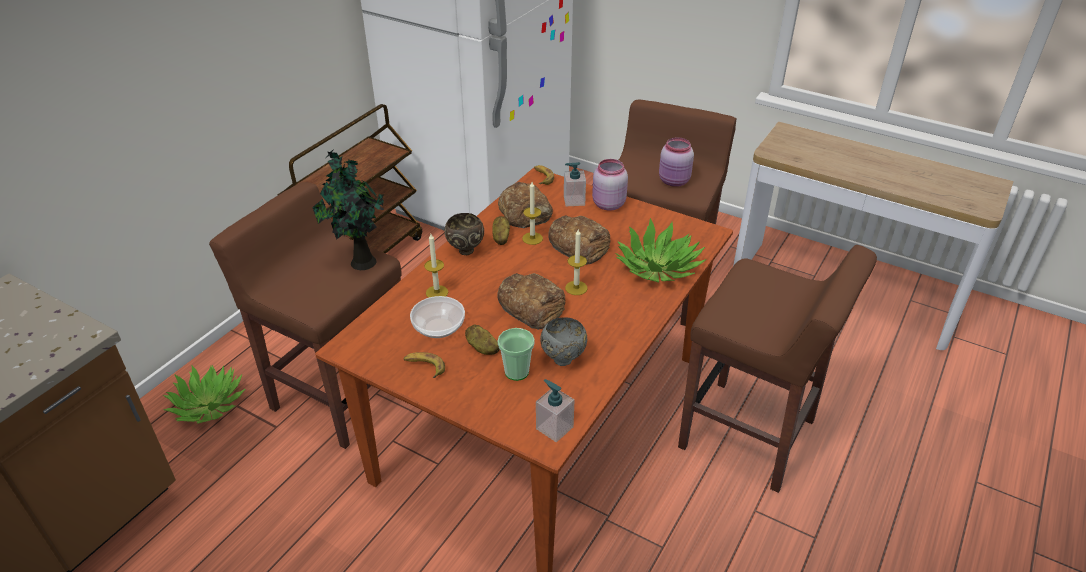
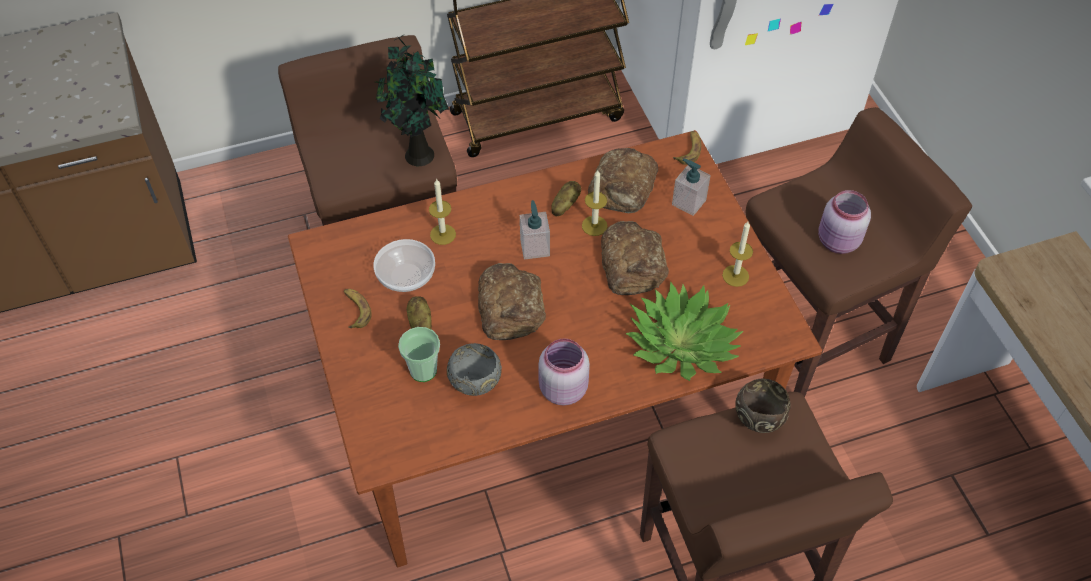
camera: 40 degrees right, 15 degrees up
potted plant [163,365,245,424] -> none
brown bowl [444,213,484,255] -> brown bowl moved to [735,379,791,433]
soap dispenser [536,379,574,442] -> soap dispenser moved to [520,200,550,259]
candle [565,228,588,295] -> candle moved to [722,222,753,287]
pink jar [592,159,628,210] -> pink jar moved to [538,338,590,406]

